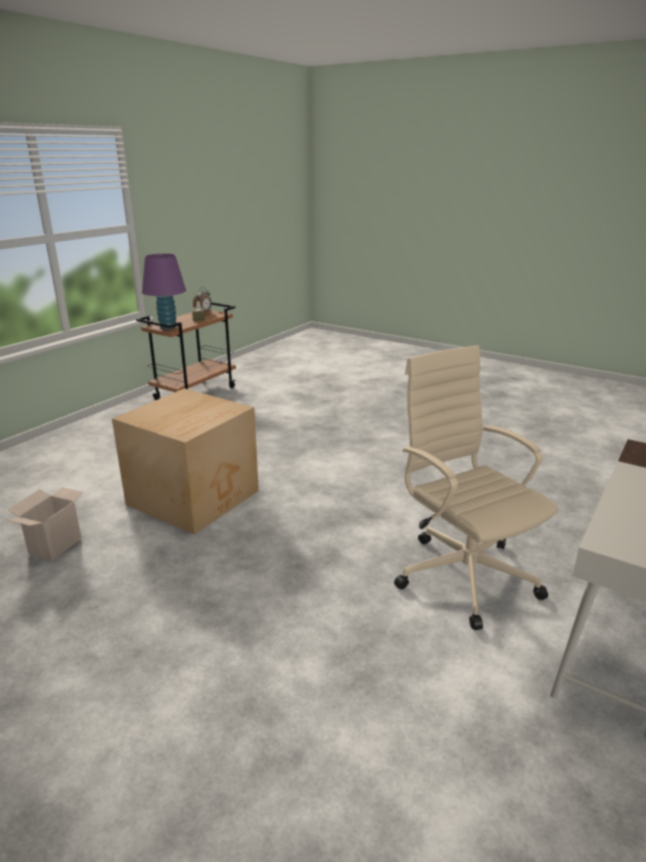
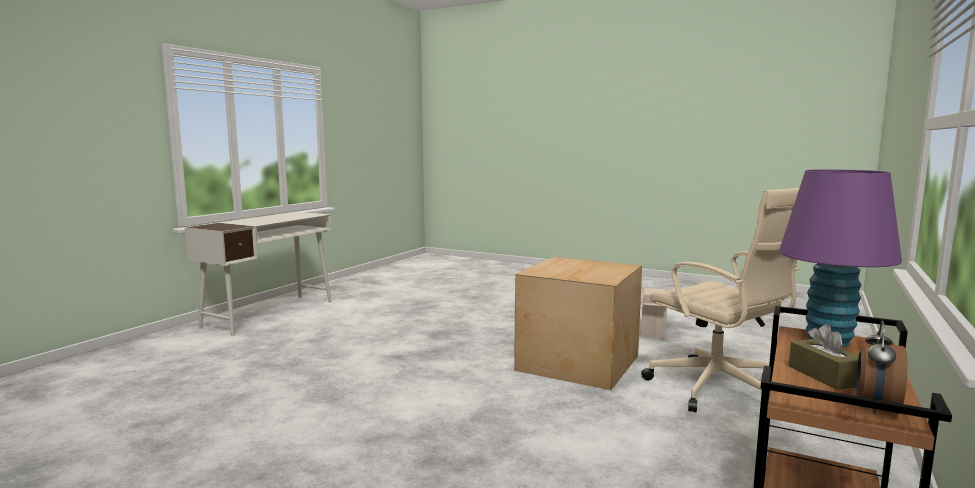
camera: 175 degrees right, 15 degrees down
beige office chair [394,345,558,630] -> beige office chair moved to [641,188,799,412]

